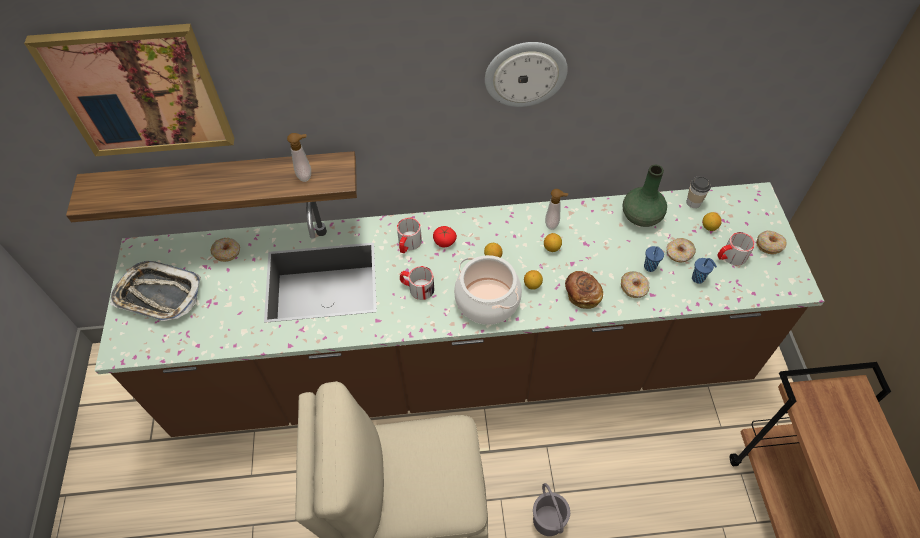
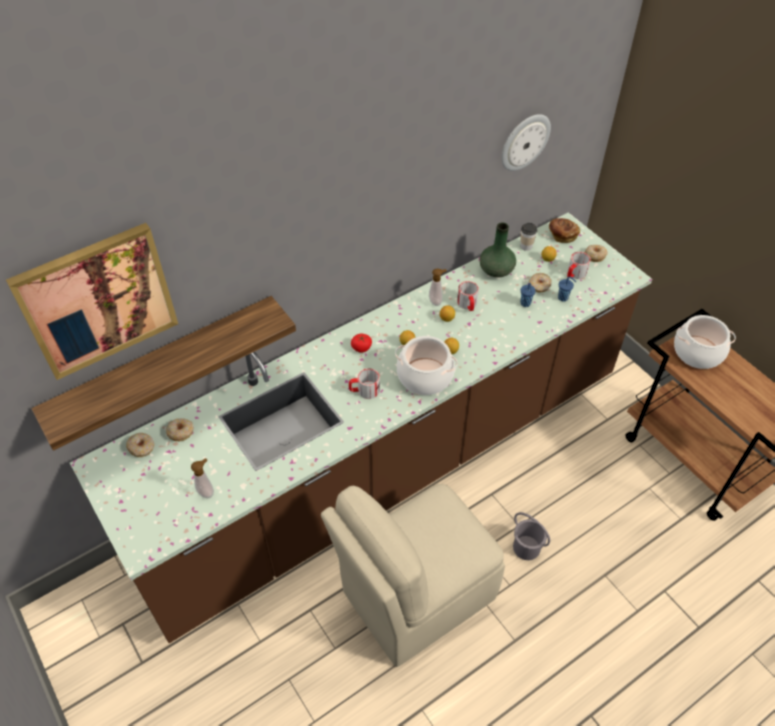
camera: 30 degrees left, 5 degrees down
tray [110,261,201,321] -> none
soap dispenser [287,133,311,182] -> soap dispenser moved to [191,458,214,498]
mug [397,217,422,253] -> mug moved to [457,281,479,311]
wall clock [485,42,568,107] -> wall clock moved to [502,114,551,171]
bread [565,271,603,309] -> bread moved to [549,218,580,243]
donut [621,271,649,298] -> donut moved to [126,433,154,457]
none -> cooking pot [674,315,736,369]

